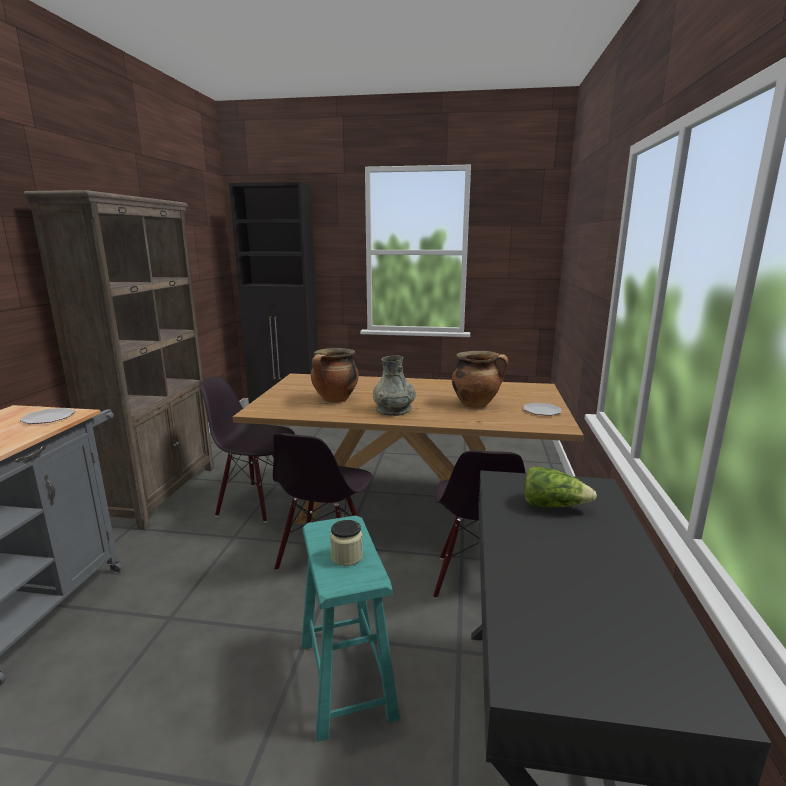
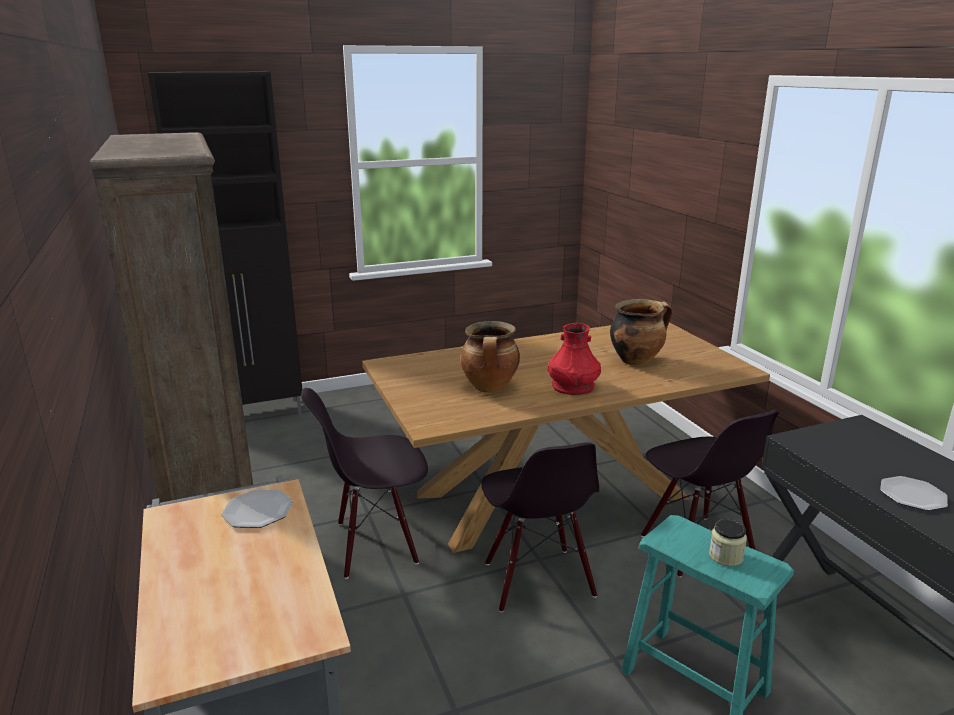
camera: 30 degrees left, 5 degrees up
grey vase [373,356,416,416] -> red vase [548,323,601,395]
plate [524,403,561,416] -> plate moved to [880,476,948,511]
lettuce [524,466,597,507] -> none

